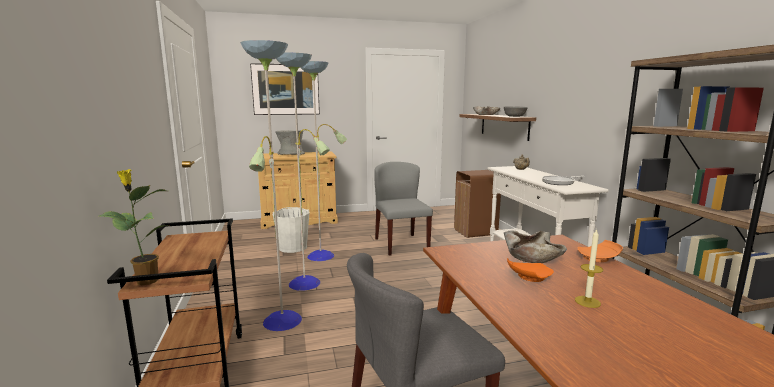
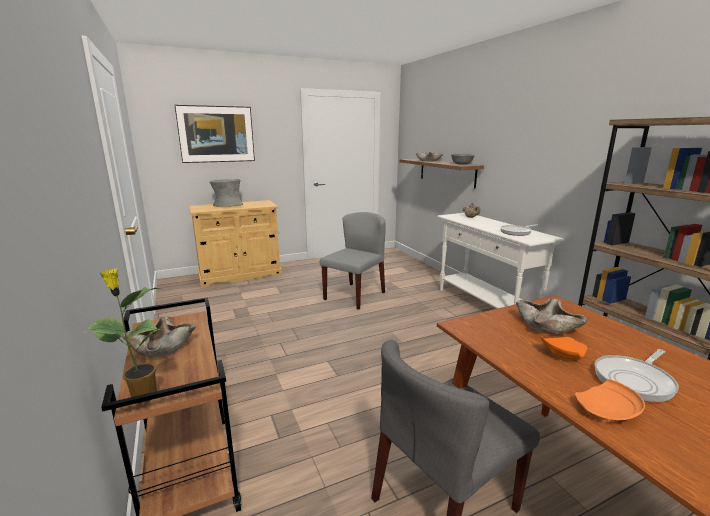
camera: 10 degrees left, 5 degrees up
floor lamp [240,40,347,331] -> none
white bucket [273,207,310,253] -> none
grey chair [374,162,433,256] -> grey chair turned 60 degrees clockwise [320,212,385,310]
brown trash can [454,170,501,238] -> none
candle [575,229,603,308] -> frying pan [594,349,679,402]
orange plate [577,240,623,262] -> orange plate moved to [575,379,645,422]
none -> beige bowl [122,316,196,358]

